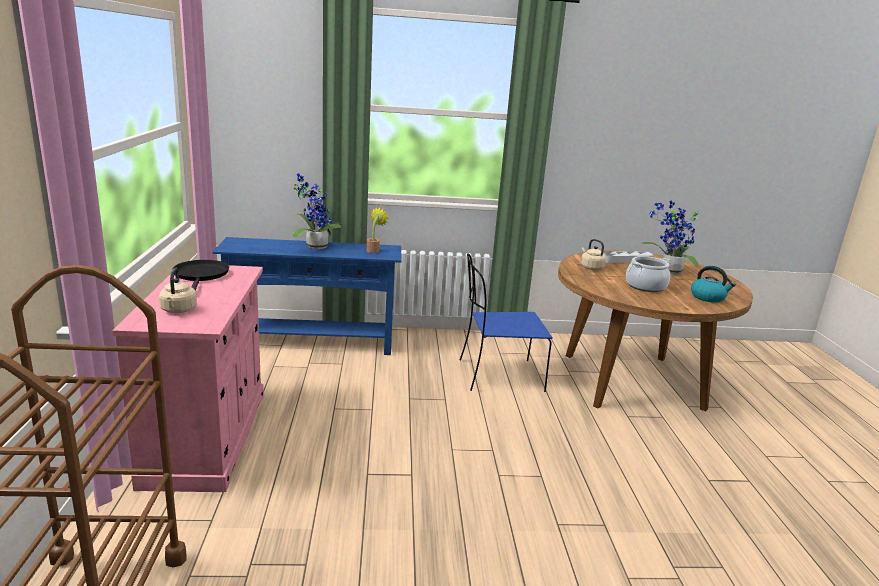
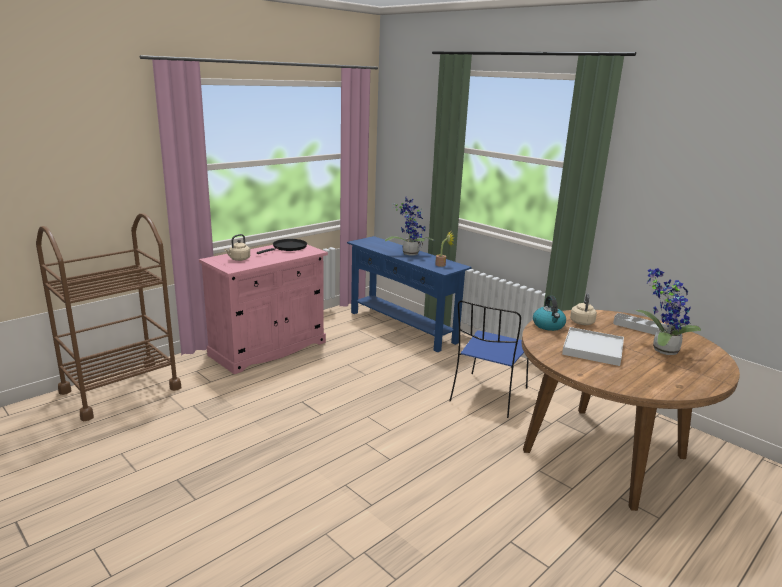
camera: 50 degrees right, 0 degrees up
blue chair [460,253,552,392] -> blue chair turned 105 degrees counterclockwise [450,301,529,418]
cooking pot [626,256,670,292] -> white tray [562,327,624,366]
kettle [691,266,736,303] -> kettle moved to [533,296,566,331]

